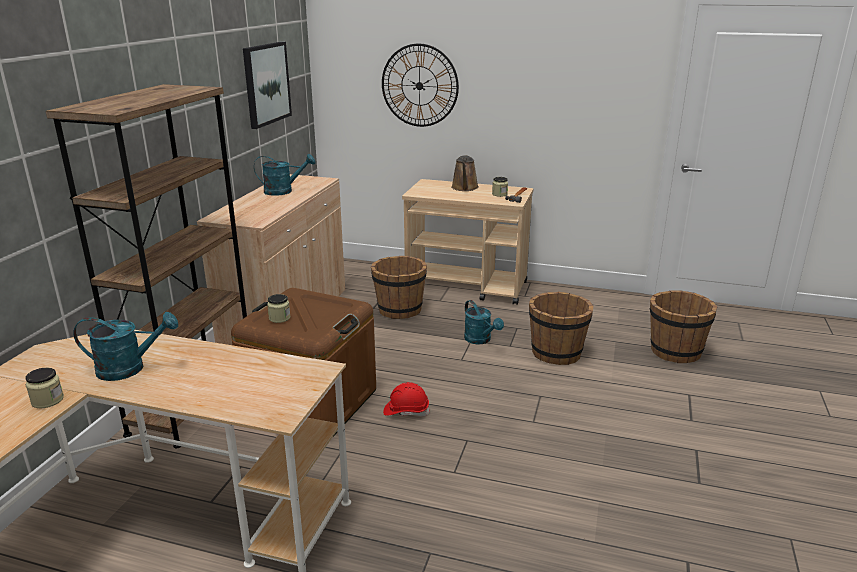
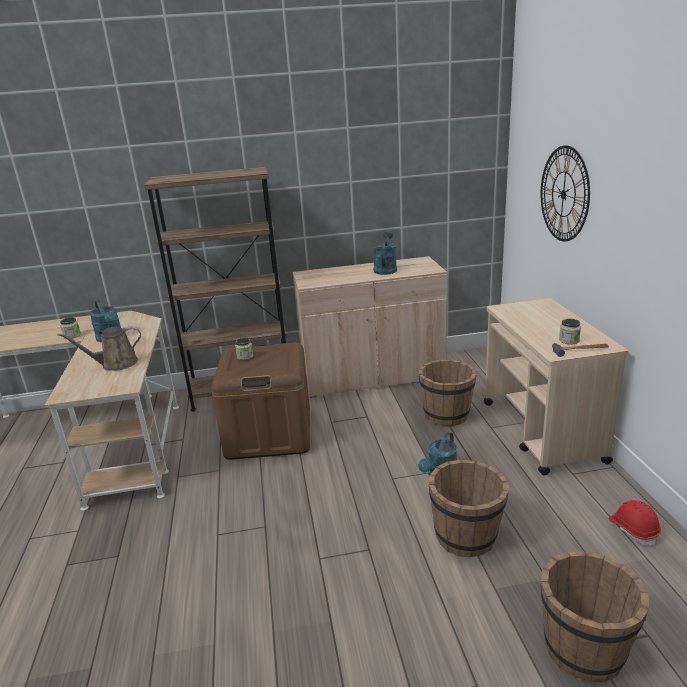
camera: 65 degrees right, 0 degrees up
picture [243,42,292,129] -> none
turquoise watering can [254,154,316,196] -> turquoise watering can turned 135 degrees counterclockwise [373,231,397,275]
red hard hat [383,382,430,416] -> red hard hat moved to [608,500,661,546]
brown watering can [451,155,479,191] -> brown watering can moved to [58,326,141,370]

